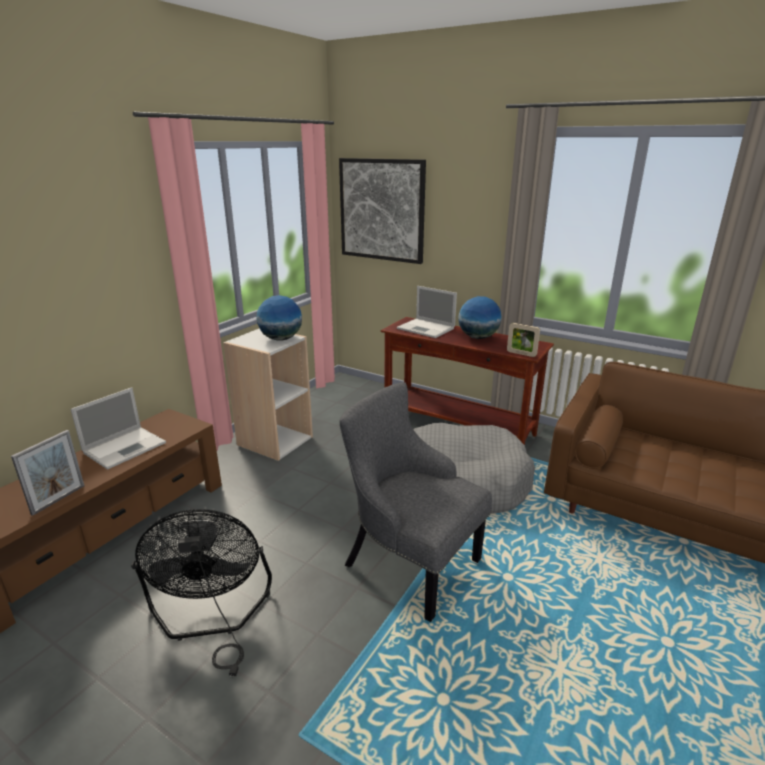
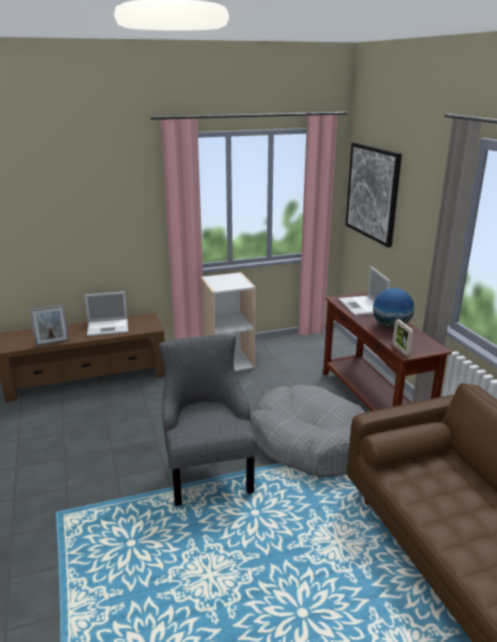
camera: 40 degrees right, 0 degrees up
black fan [131,509,272,678] -> none
globe [257,295,302,341] -> none

